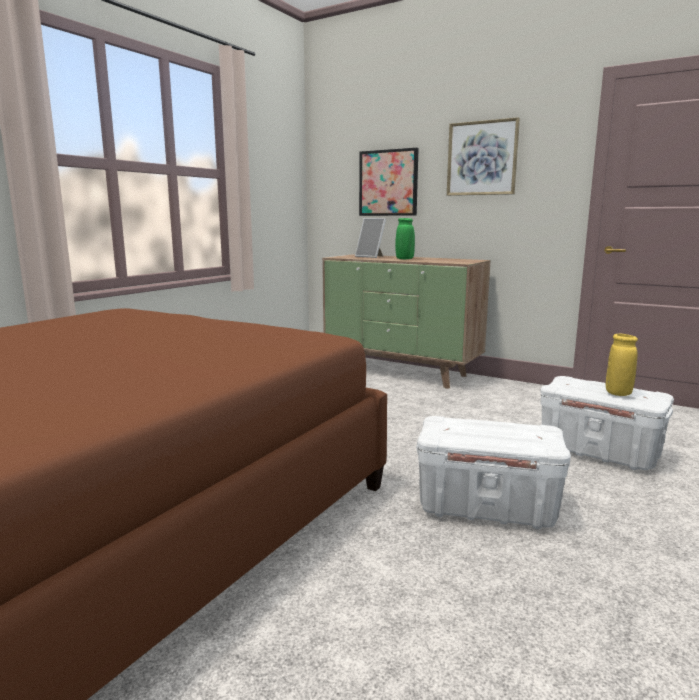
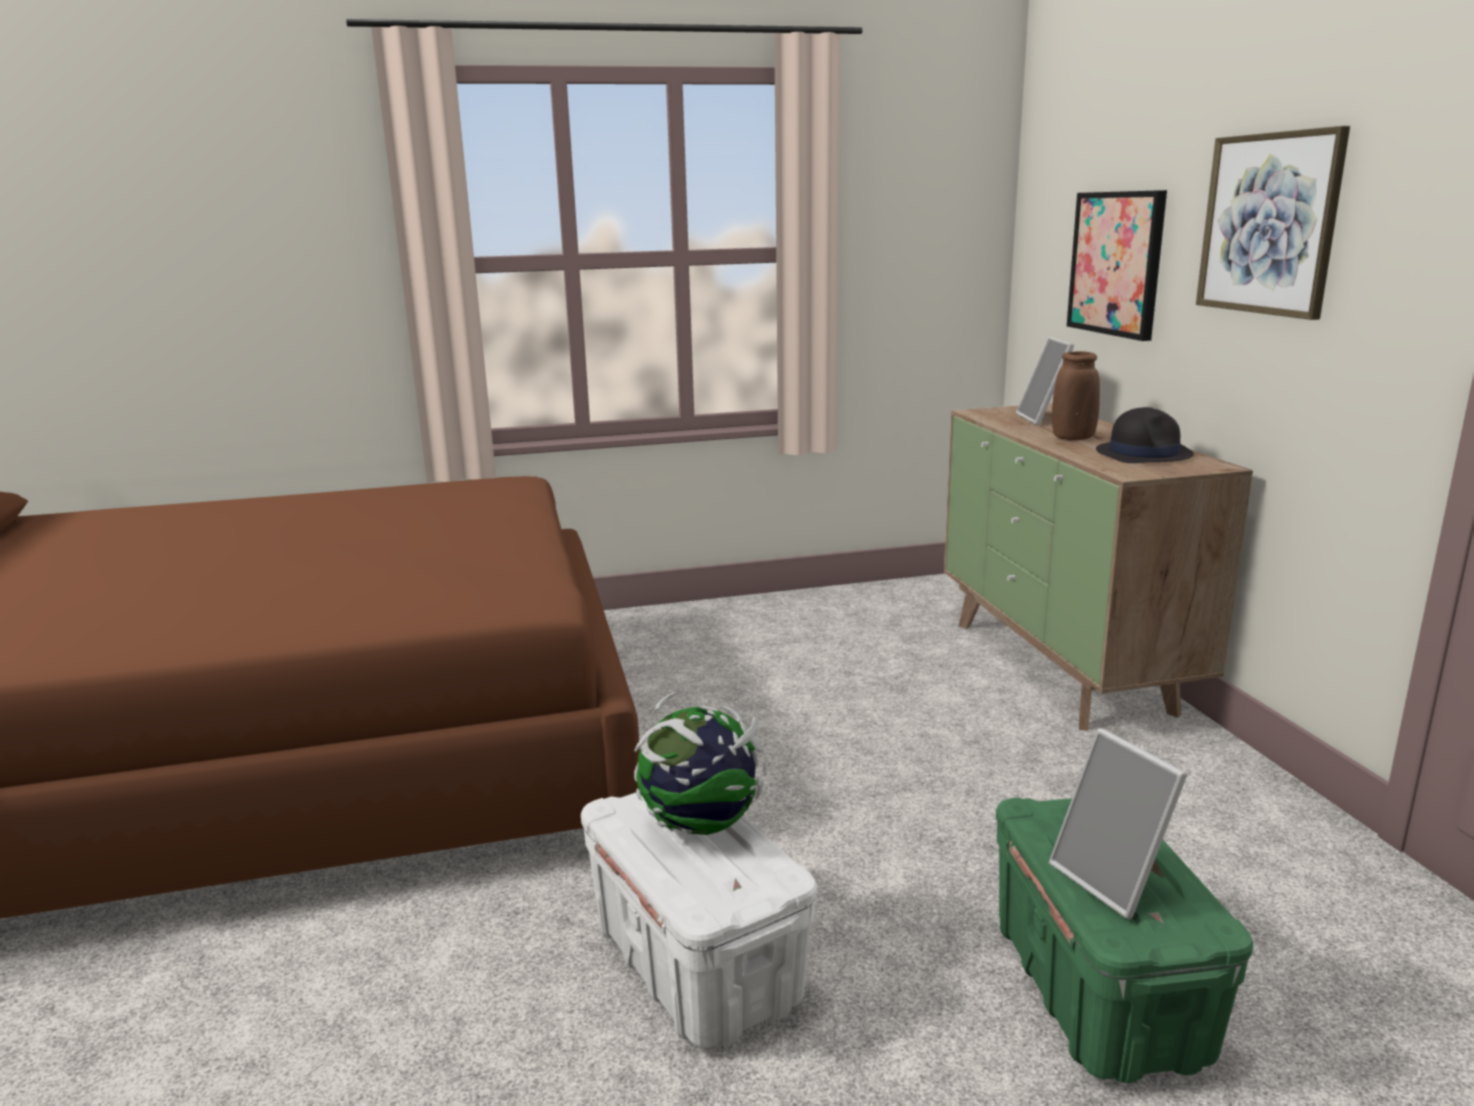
camera: 45 degrees right, 5 degrees up
green vase [395,218,415,259] -> brown vase [1052,351,1100,440]
white storage box [540,376,674,470] -> green storage box [996,798,1253,1083]
yellow vase [606,334,638,396] -> picture frame [1049,728,1187,919]
none -> globe [634,692,767,835]
none -> black hat [1096,407,1194,463]

